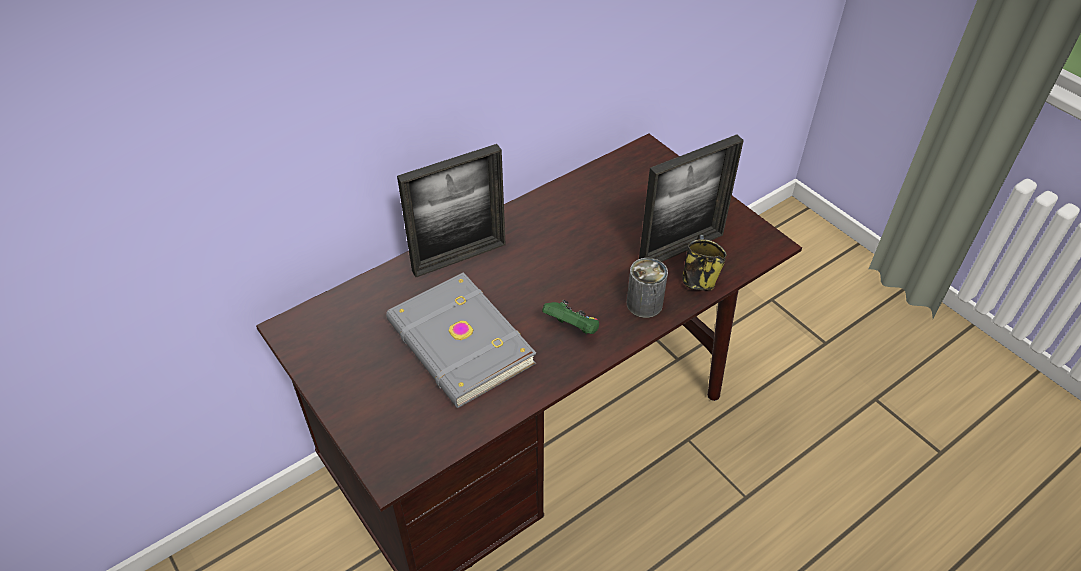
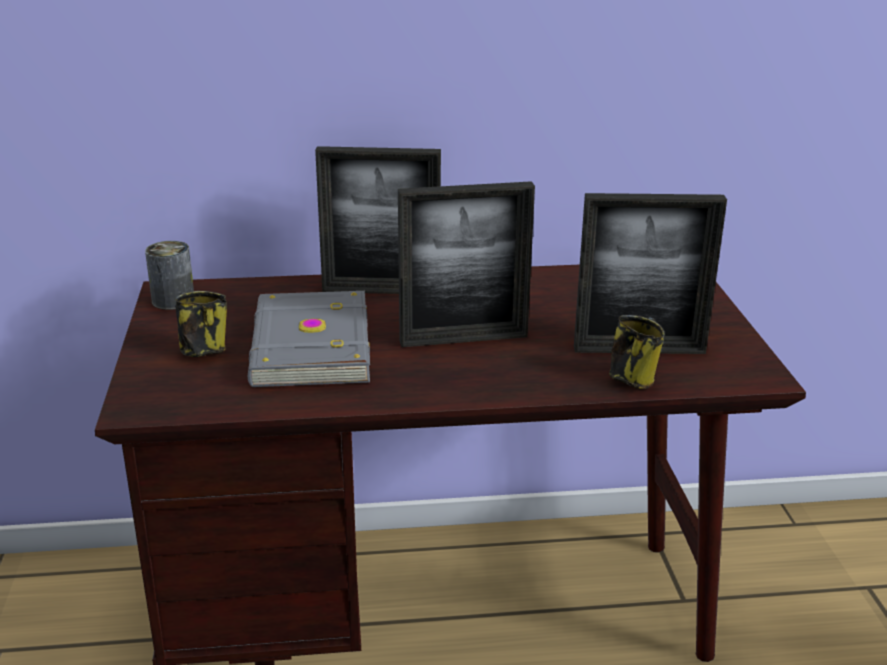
camera: 30 degrees right, 20 degrees down
green game controller [542,300,599,334] -> none
can [627,258,668,318] -> can moved to [145,241,194,310]
none -> mug [175,291,227,357]
none -> picture frame [398,181,535,347]

